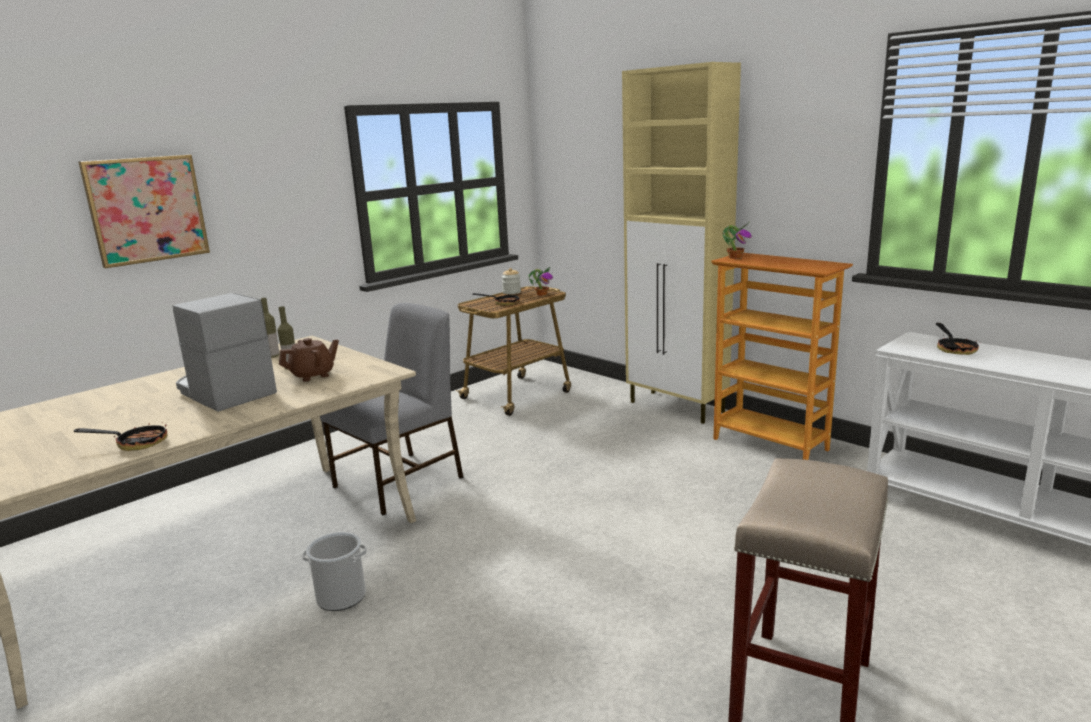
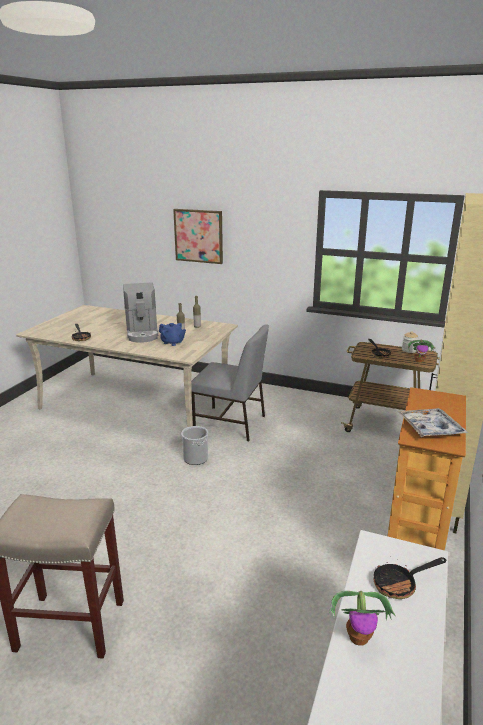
camera: 65 degrees right, 5 degrees up
coffee machine [173,293,277,412] -> coffee machine turned 150 degrees clockwise [123,283,158,343]
brown teapot [279,338,339,382] -> blue teapot [159,323,186,346]
bucket [302,532,367,611] -> bucket moved to [181,426,208,465]
potted plant [723,223,752,259] -> potted plant moved to [329,591,395,646]
none -> tray [398,408,468,437]

